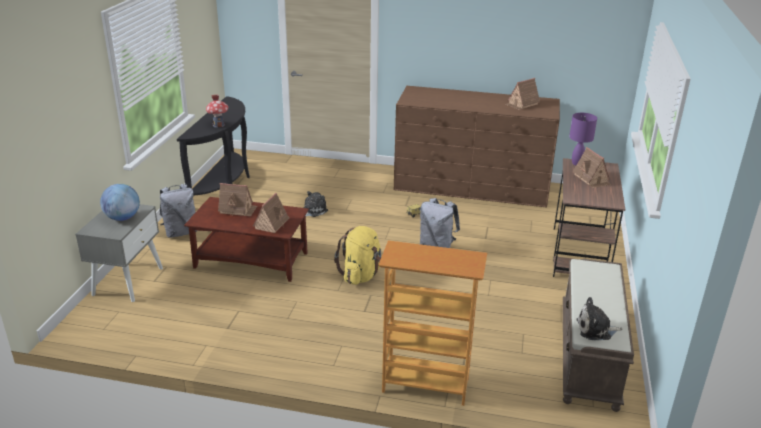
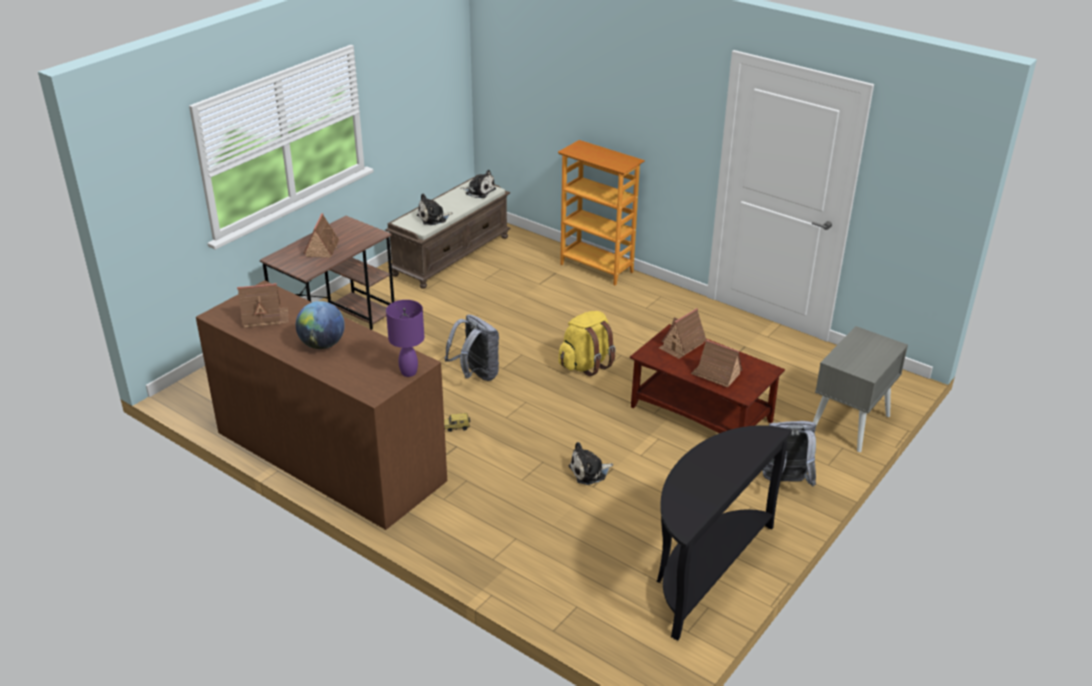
camera: 155 degrees left, 5 degrees up
globe [100,184,140,221] -> globe moved to [296,301,345,349]
toy house [206,94,228,128] -> none
purple table lamp [569,113,597,165] -> purple table lamp moved to [386,300,424,377]
none -> plush toy [417,193,453,225]

